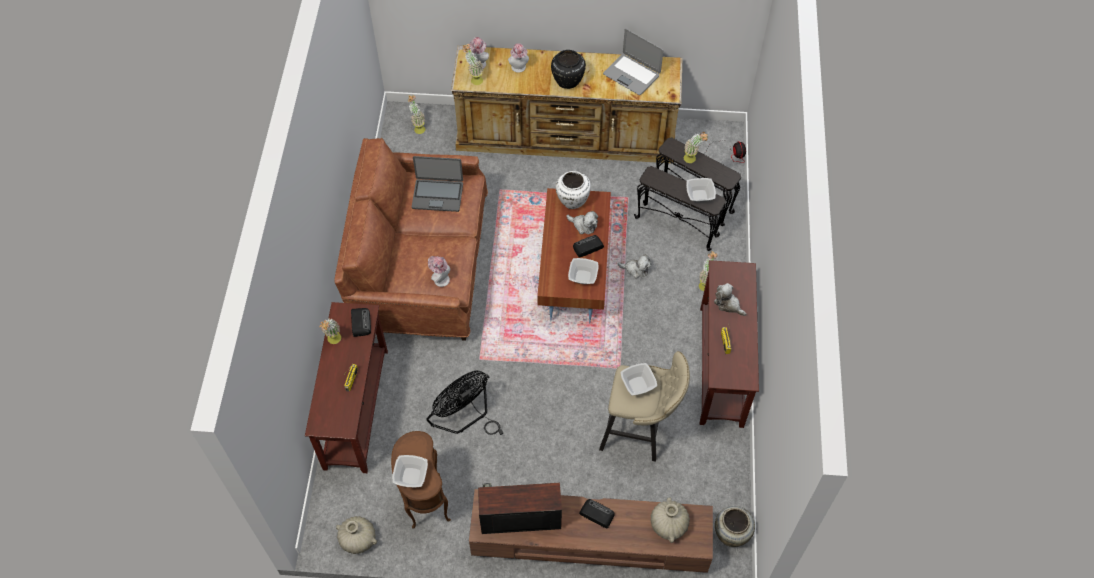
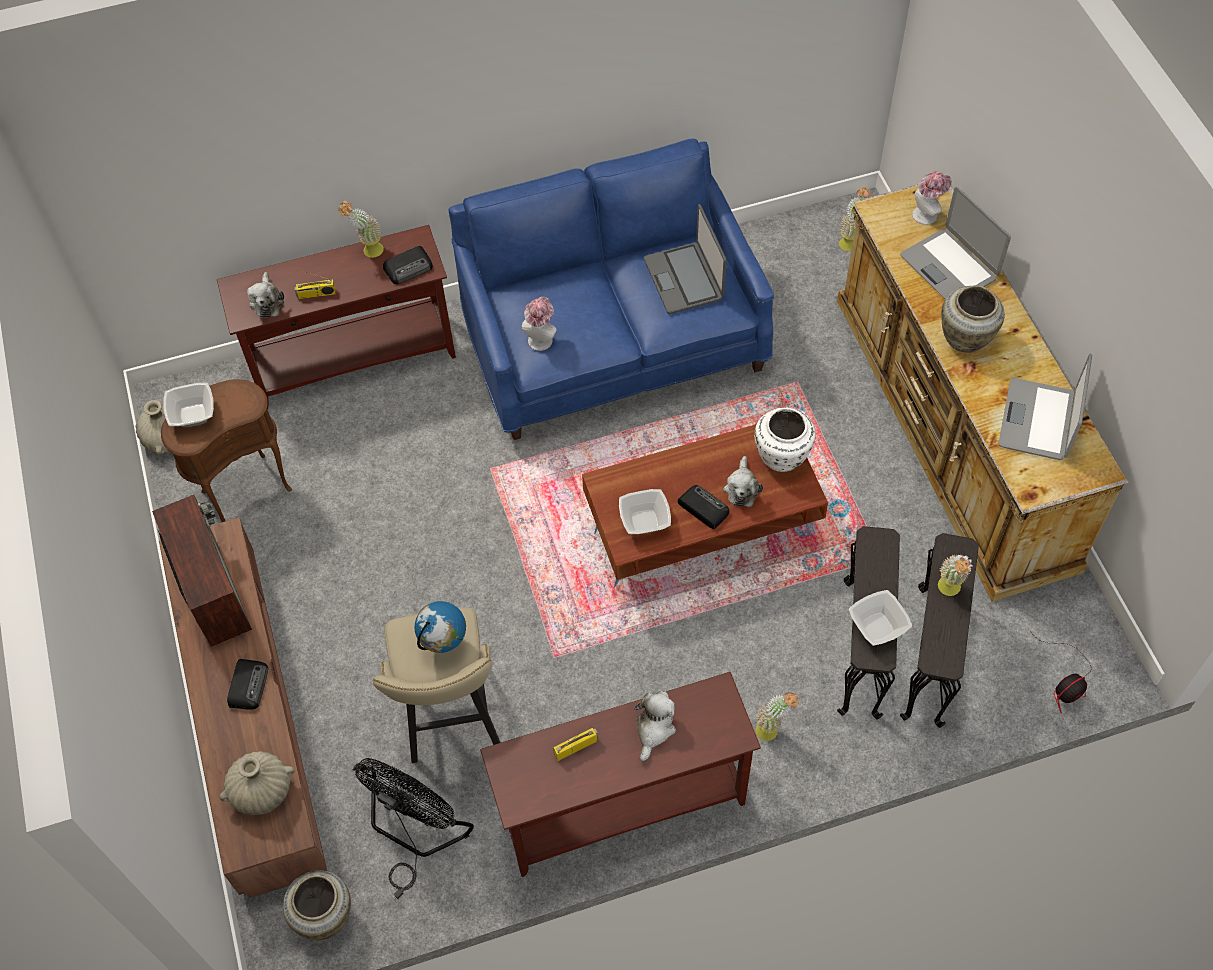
camera: 70 degrees right, 0 degrees up
brown sofa [334,138,488,341] -> blue sofa [448,139,774,440]
black fan [426,371,503,435] -> black fan moved to [353,758,474,899]
potted plant [462,44,483,85] -> none
hat [508,43,529,73] -> laptop [900,187,1011,299]
black vase [551,50,586,89] -> beige vase [941,285,1005,353]
plush toy [618,254,651,279] -> plush toy moved to [247,272,284,318]
bowl [620,363,657,395] -> globe [414,601,466,653]

